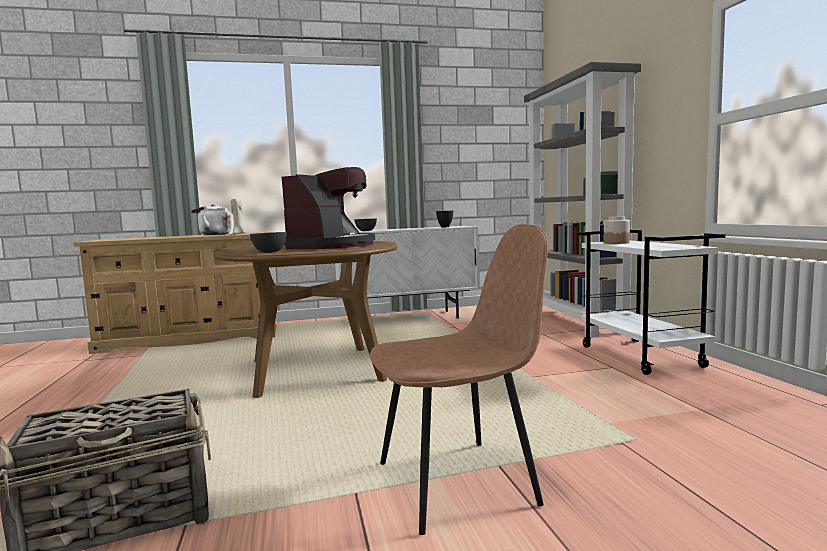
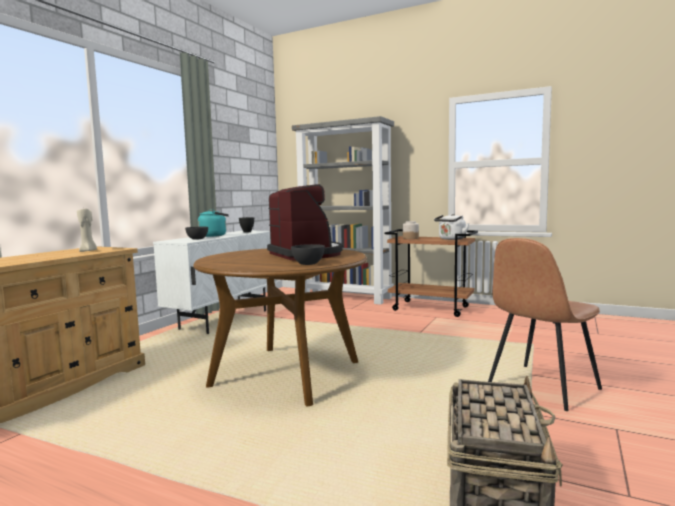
camera: 50 degrees left, 0 degrees up
white kettle [191,204,232,235] -> white kettle moved to [434,213,469,240]
brown chair [369,224,548,535] -> brown chair turned 150 degrees counterclockwise [488,238,602,411]
white cart [577,230,726,375] -> brown cart [384,229,478,317]
none -> turquoise kettle [198,209,229,237]

